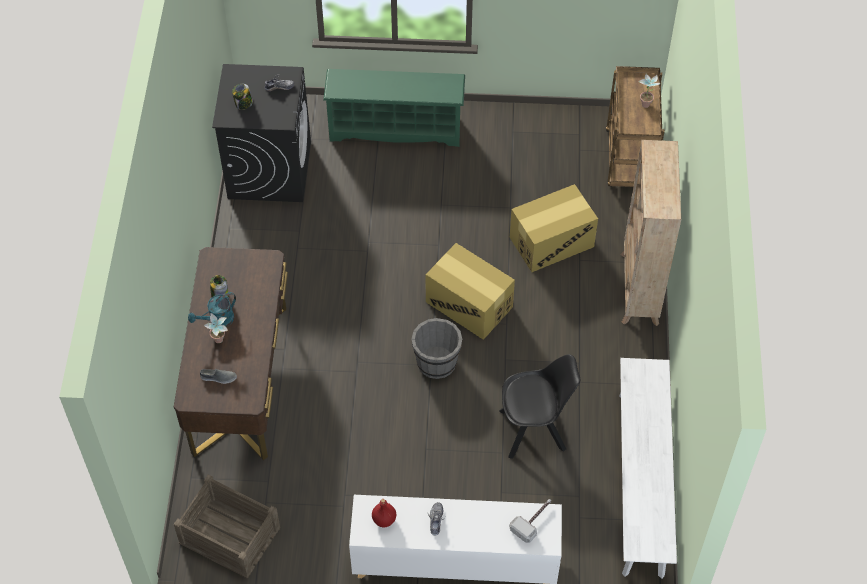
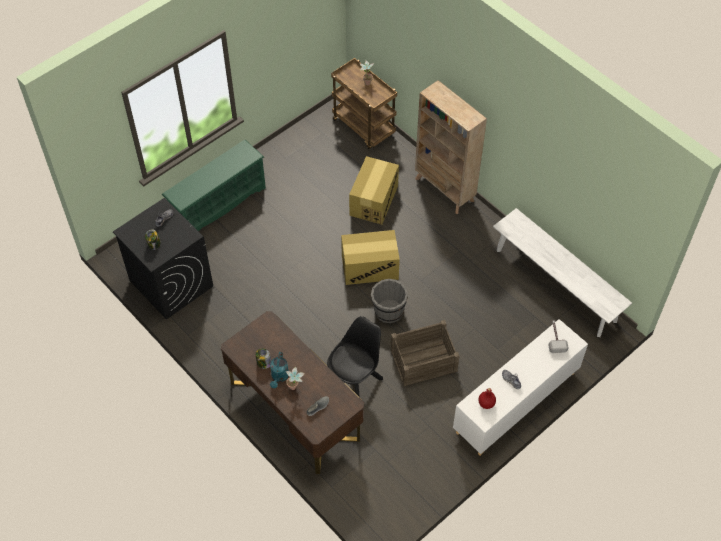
camera: 45 degrees left, 0 degrees up
crate [174,474,280,579] -> crate moved to [390,320,460,386]
black chair [499,354,581,459] -> black chair moved to [327,316,383,397]

